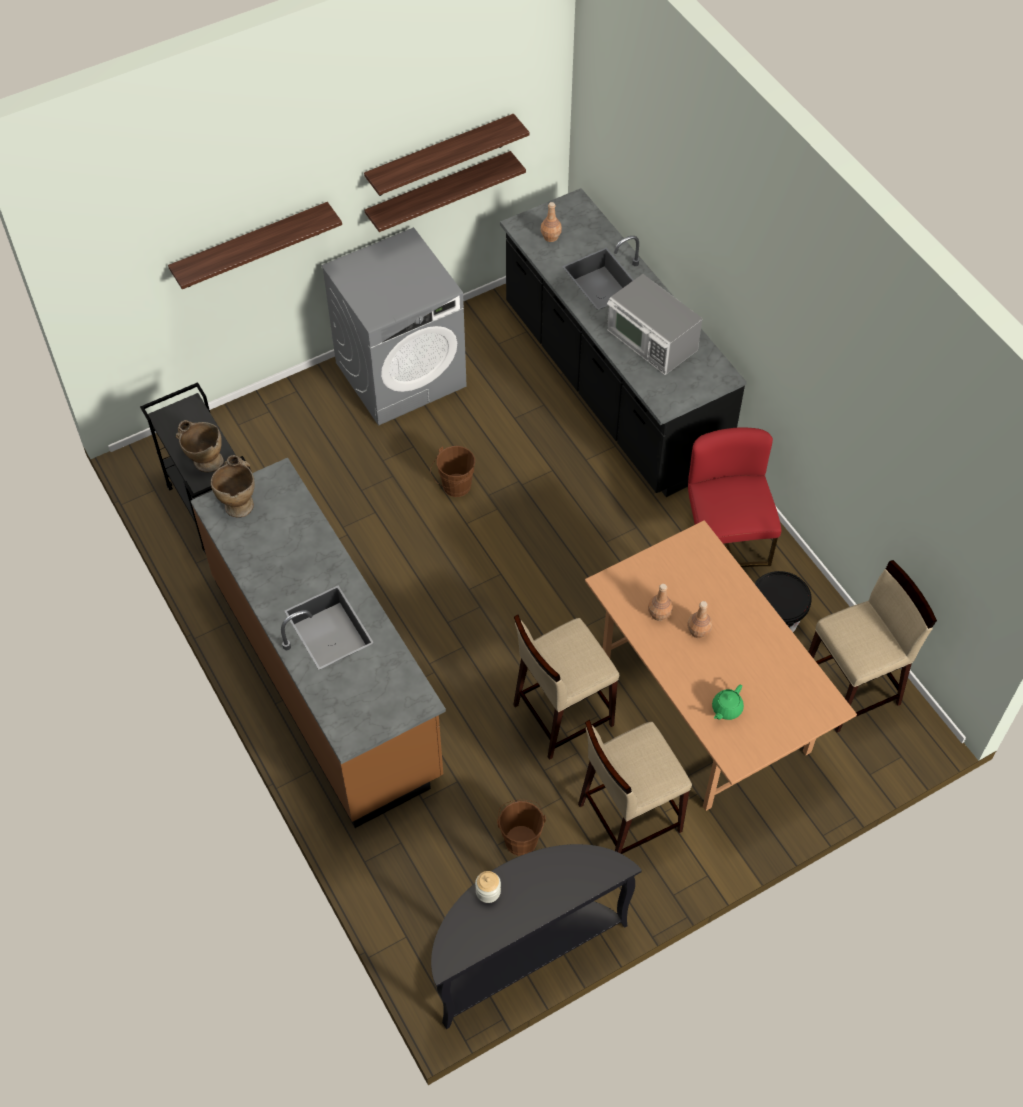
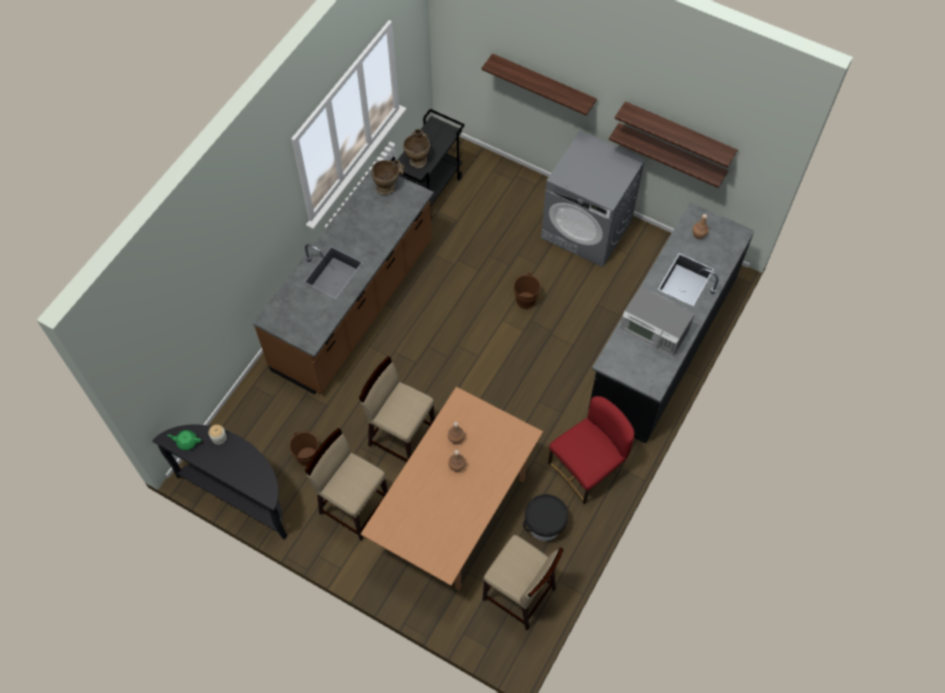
camera: 60 degrees right, 5 degrees up
microwave [607,274,703,375] -> microwave turned 75 degrees counterclockwise [620,286,695,357]
green teapot [712,685,744,720] -> green teapot moved to [167,430,201,450]

